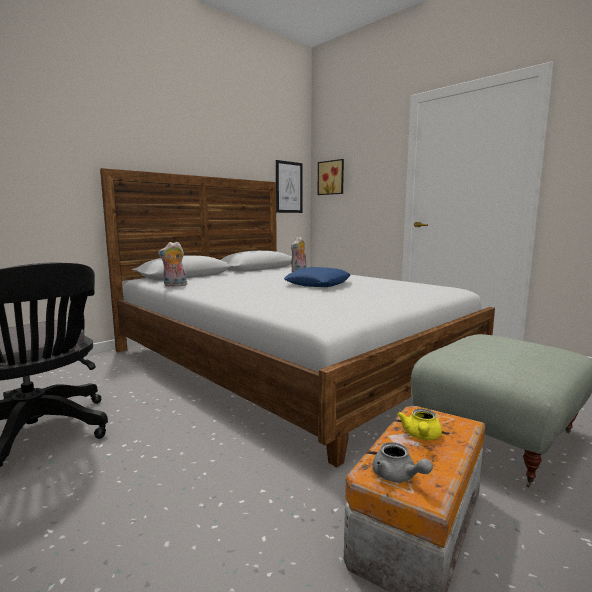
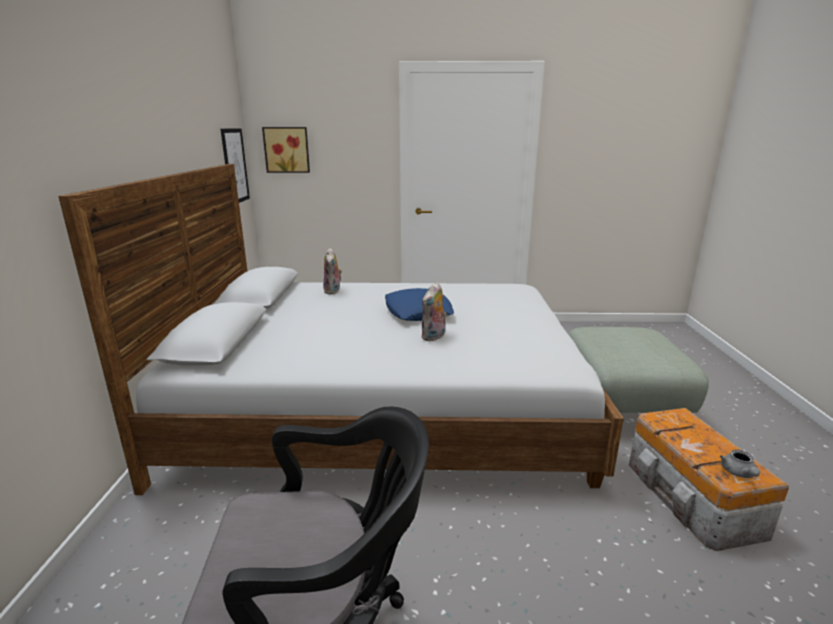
camera: 45 degrees left, 10 degrees up
plush toy [158,242,187,287] -> plush toy moved to [421,282,447,341]
grey teapot [373,442,433,482] -> grey teapot turned 90 degrees clockwise [720,450,760,478]
yellow teapot [397,408,442,440] -> none

